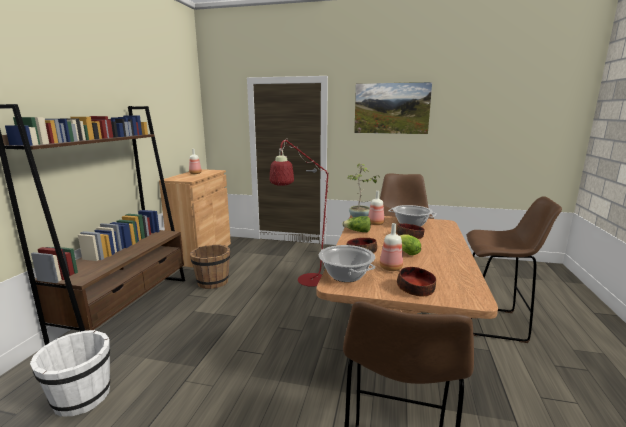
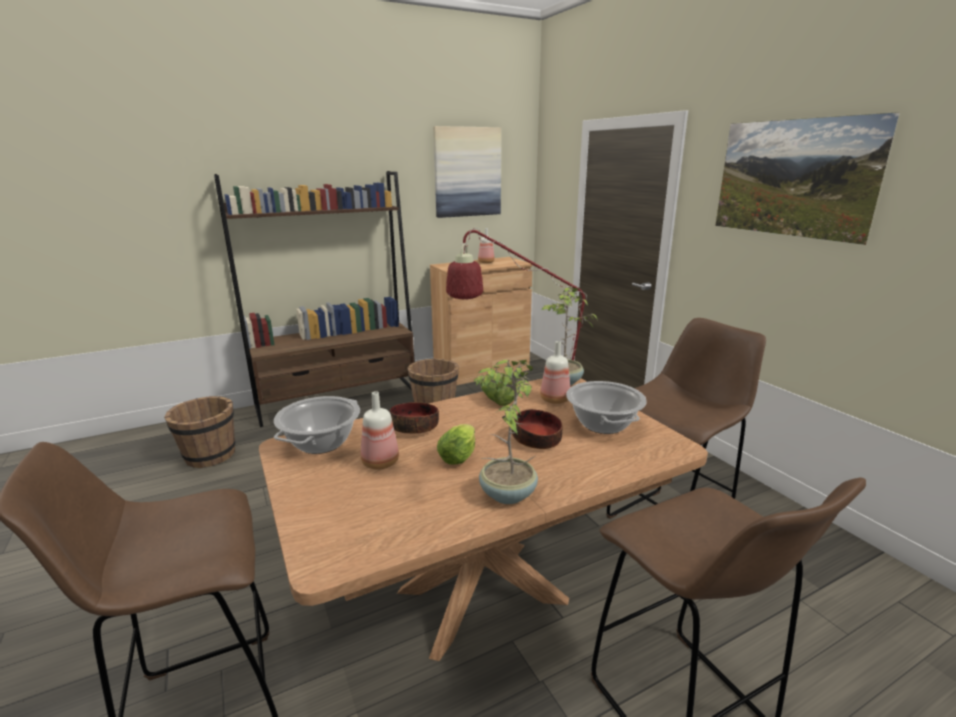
camera: 50 degrees right, 5 degrees up
white bucket [30,330,110,417] -> brown bucket [164,396,235,468]
bowl [397,267,436,296] -> none
none -> picture [433,126,501,218]
none -> potted plant [473,360,538,504]

